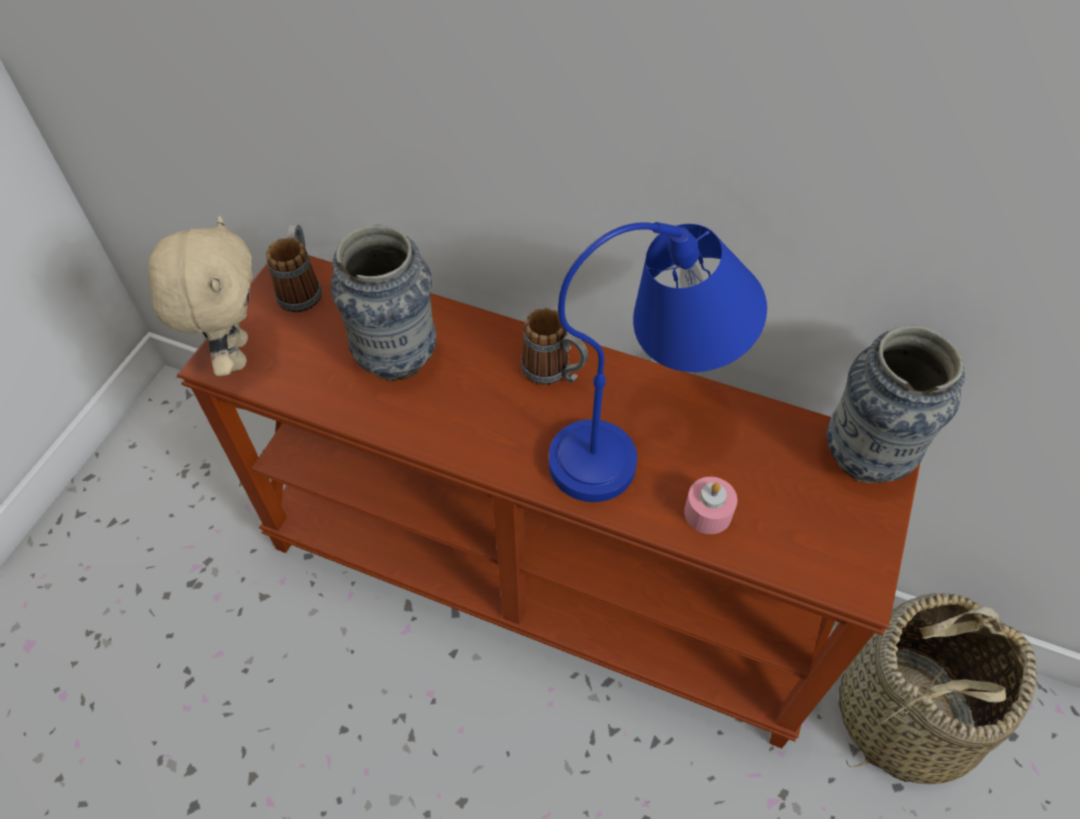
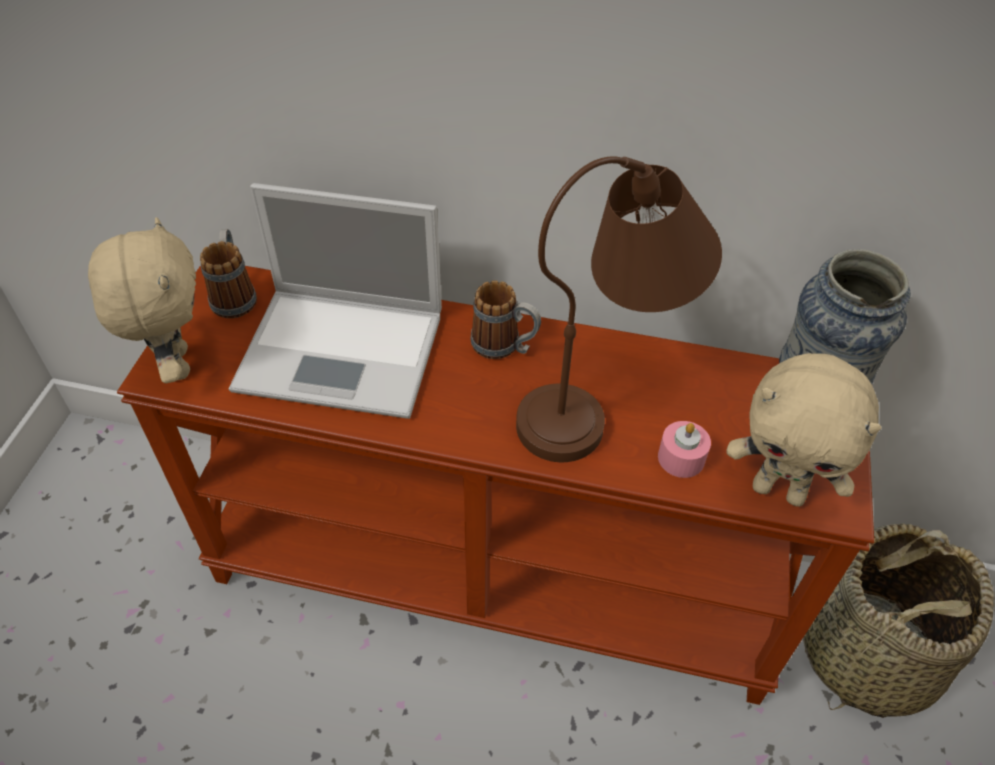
camera: 10 degrees left, 5 degrees down
vase [331,225,437,381] -> laptop [229,183,442,419]
blue table lamp [549,222,767,502] -> brown table lamp [516,156,722,462]
none -> beige plush toy [726,353,882,507]

